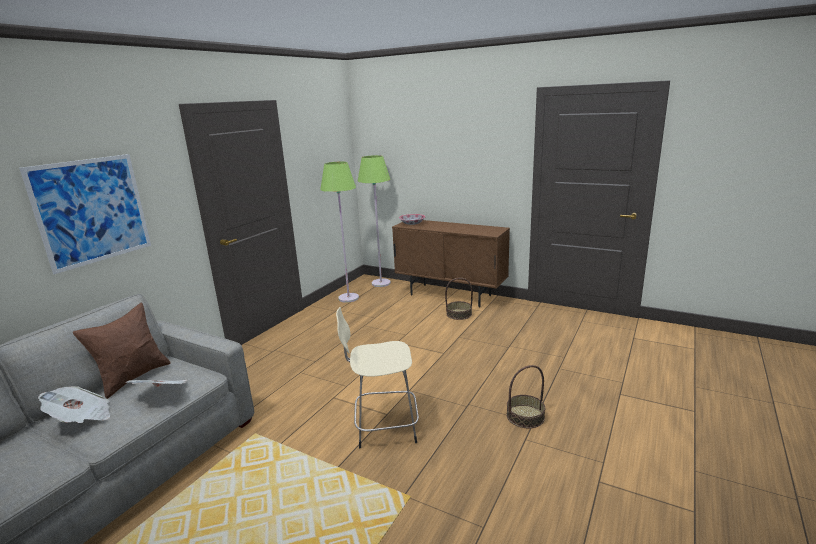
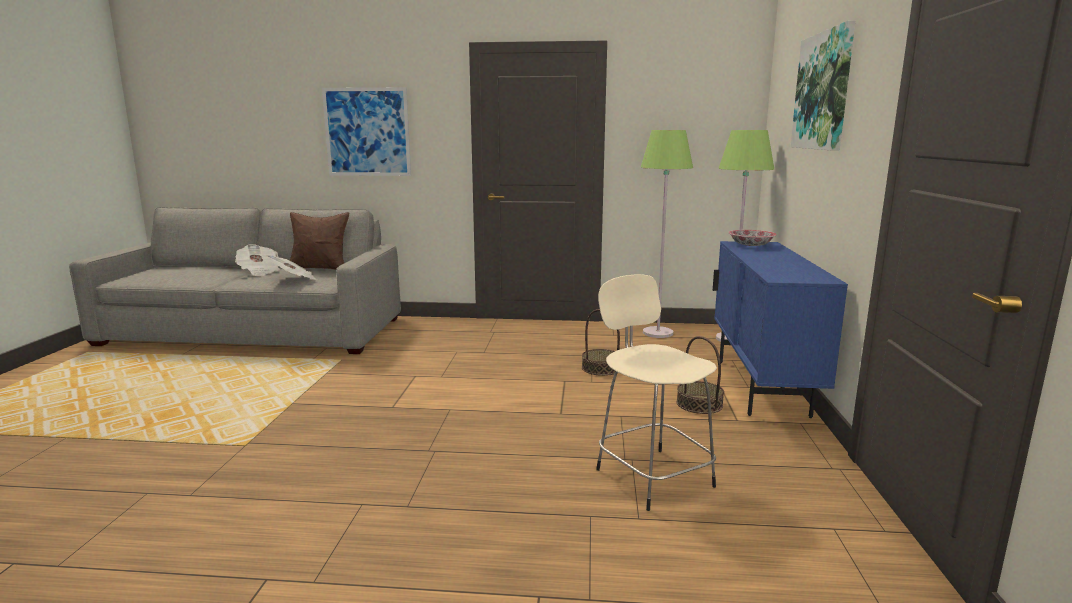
camera: 65 degrees right, 5 degrees down
beige stool [336,307,419,448] -> beige stool moved to [596,274,717,511]
brown cabinet [392,220,510,307] -> blue cabinet [713,241,848,418]
basket [506,365,545,428] -> basket moved to [582,309,620,376]
none -> picture [790,21,855,151]

